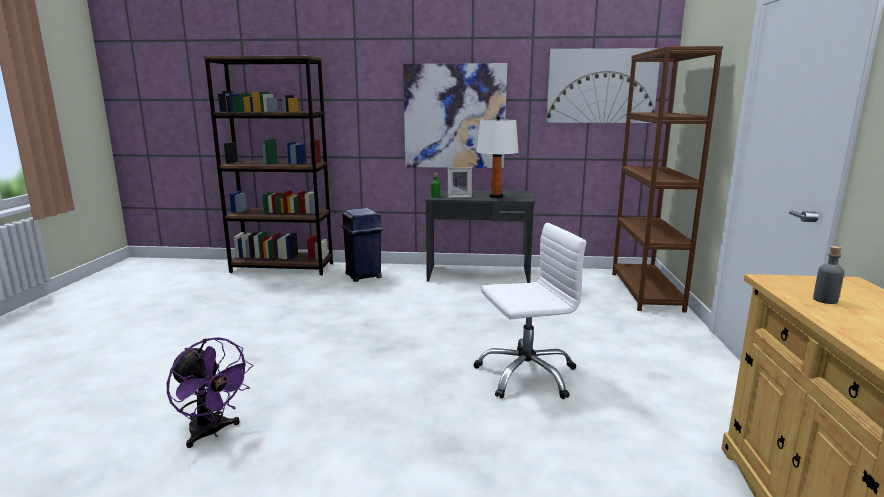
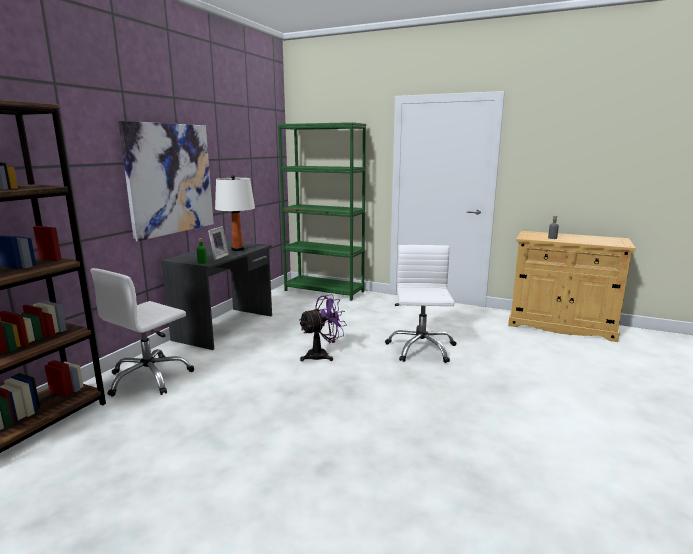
camera: 70 degrees left, 0 degrees up
purple fan [167,337,253,448] -> purple fan moved to [299,294,346,361]
blue trash can [341,208,383,282] -> white office chair [90,268,194,397]
picture [546,48,660,123] -> none
brown bookcase [612,46,723,313] -> green bookcase [278,122,367,301]

